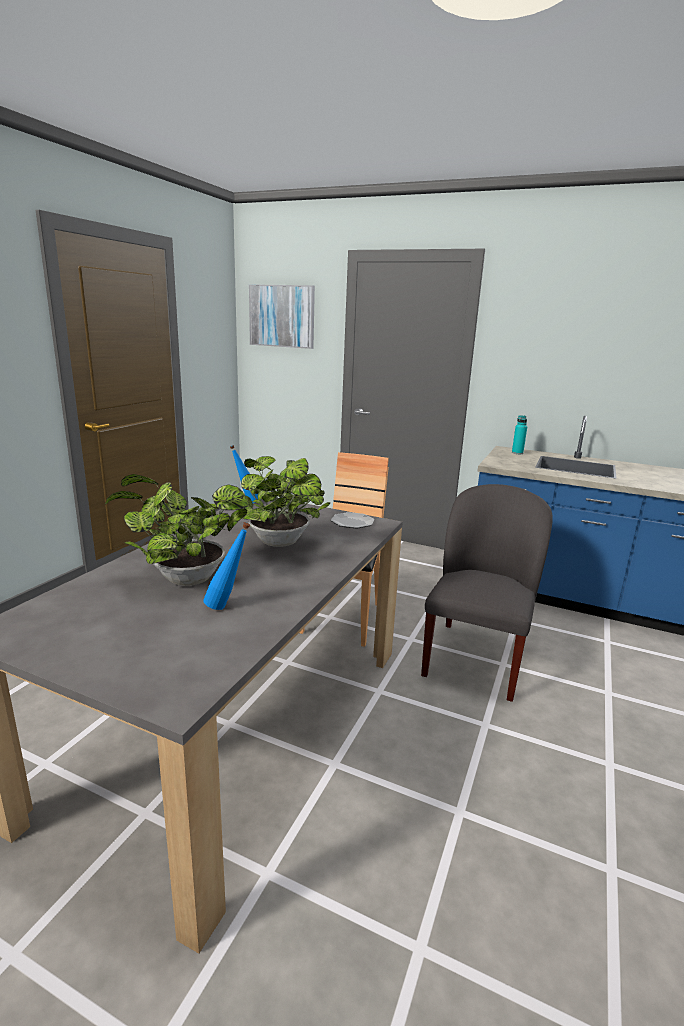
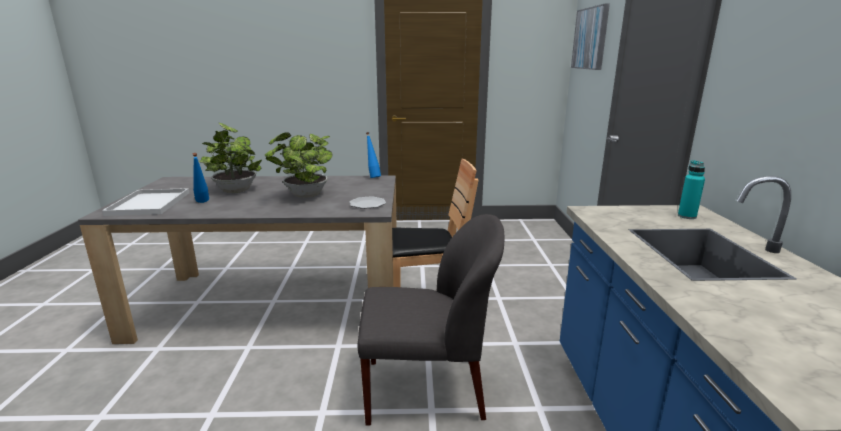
camera: 65 degrees right, 0 degrees up
none -> white tray [102,188,189,216]

